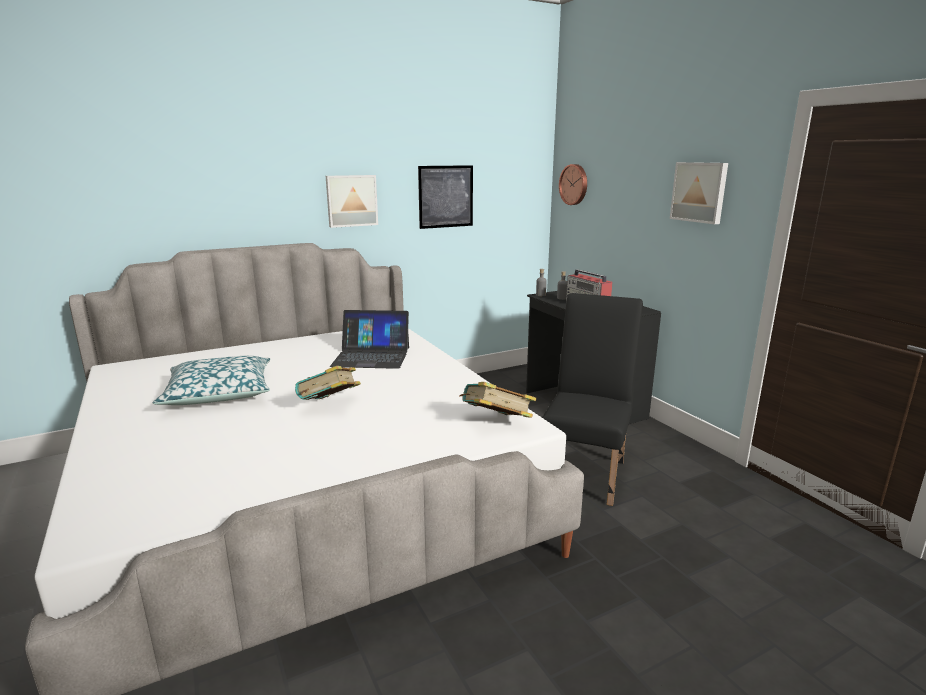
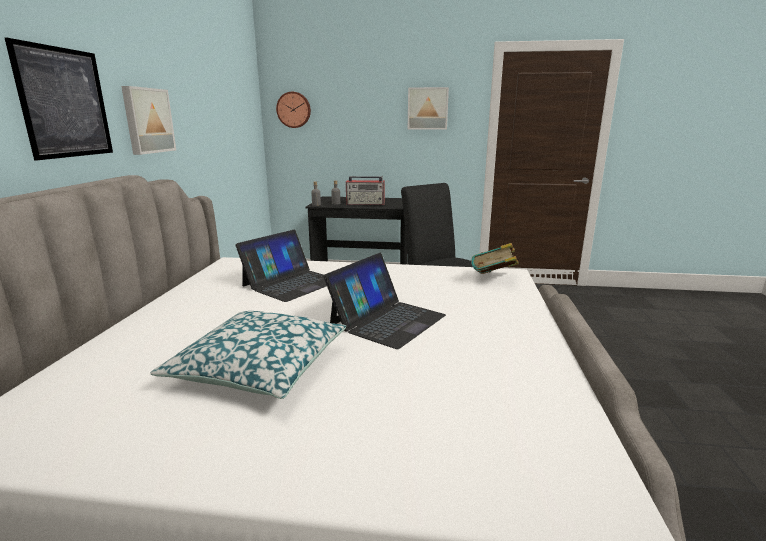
camera: 55 degrees left, 0 degrees up
book [295,366,361,400] -> laptop [323,253,446,349]
picture [418,165,473,229] -> picture moved to [5,38,113,160]

